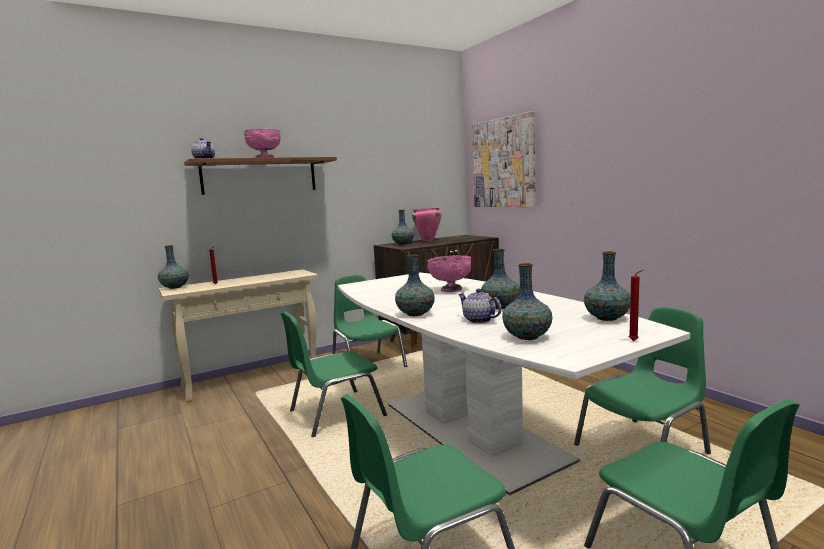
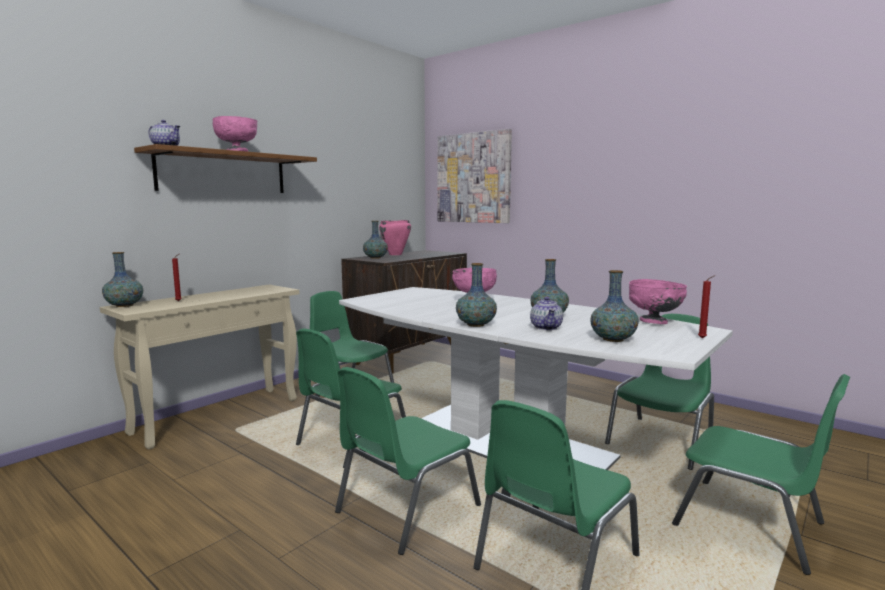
camera: 20 degrees left, 0 degrees up
teapot [458,289,502,323] -> teapot turned 120 degrees counterclockwise [530,297,563,330]
vase [584,251,631,321] -> pink bowl [629,279,687,324]
none -> green chair [335,367,481,555]

